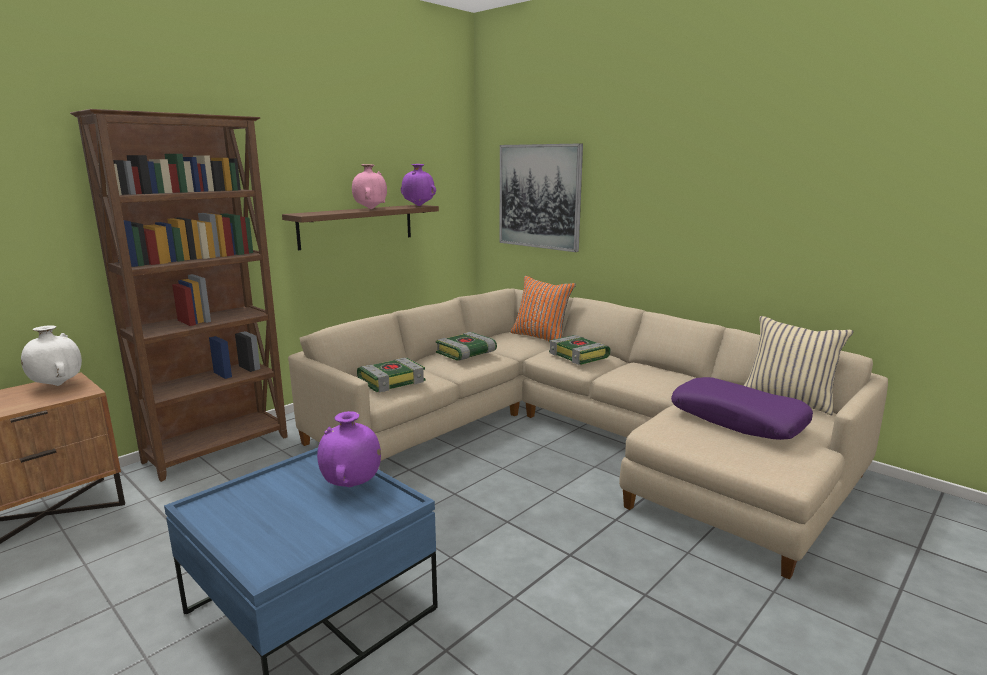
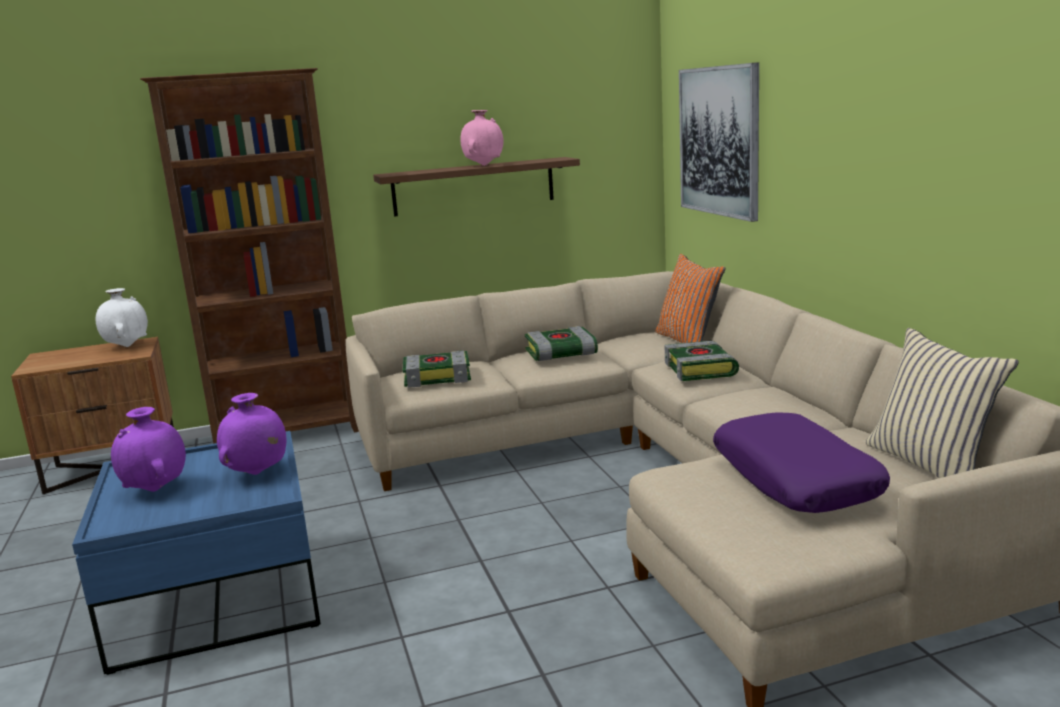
camera: 30 degrees right, 0 degrees up
purple vase [401,164,436,206] -> purple vase moved to [111,407,186,492]

